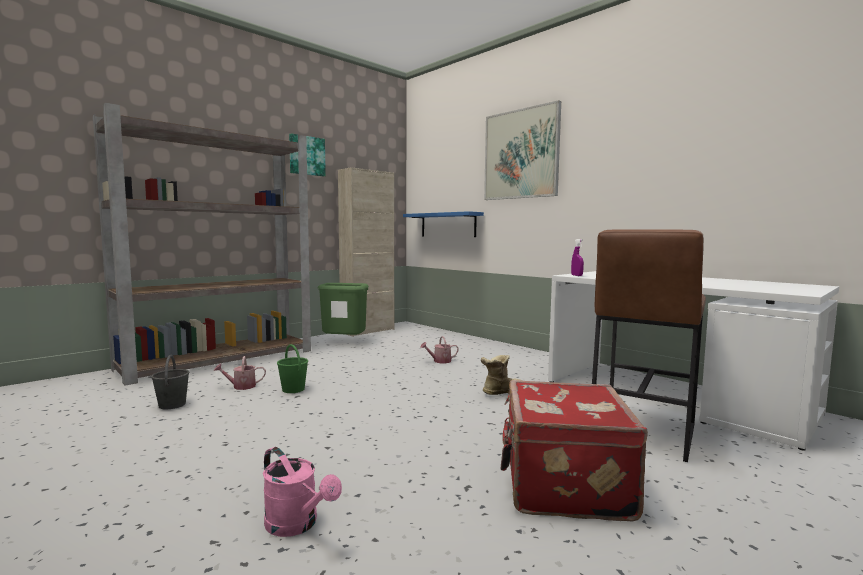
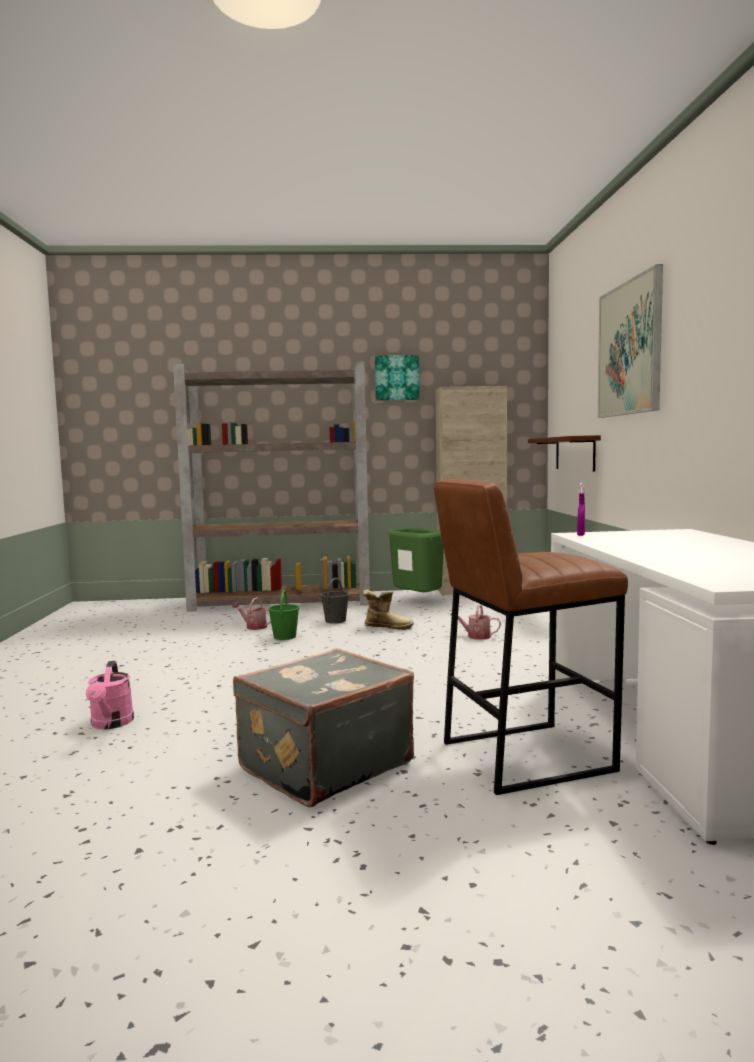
camera: 40 degrees right, 0 degrees up
grey bucket [151,355,189,409] -> grey bucket moved to [321,578,349,624]
blue shelf [403,211,484,237] -> brown shelf [528,435,601,472]
boot [481,355,523,395] -> boot moved to [362,590,414,630]
red suitcase [501,380,648,522] -> grey suitcase [233,648,414,807]

